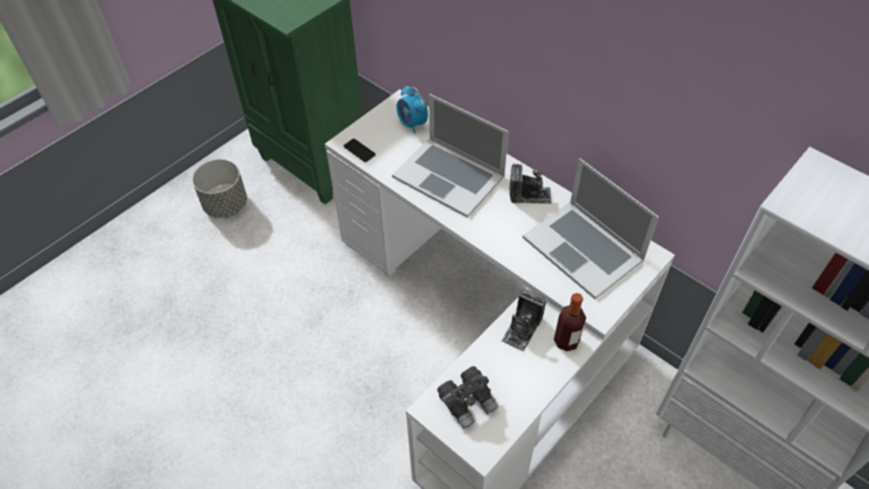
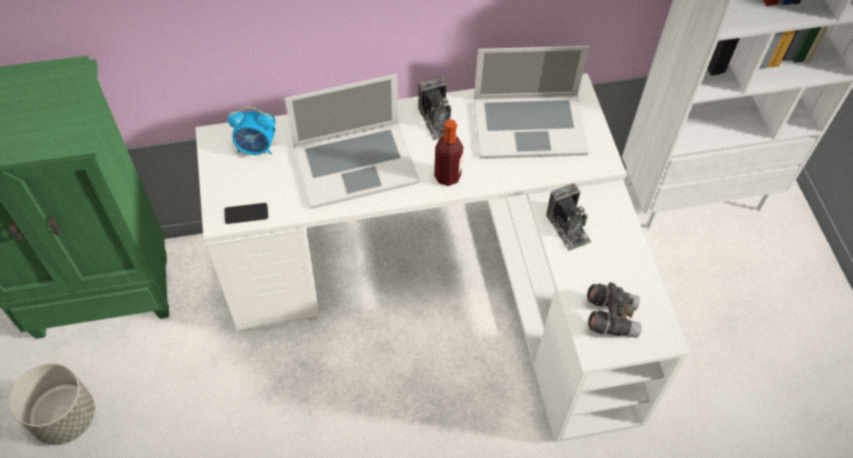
camera: 55 degrees left, 5 degrees up
camera [510,164,552,204] -> camera turned 120 degrees clockwise [418,77,451,141]
bottle [554,293,586,351] -> bottle moved to [434,119,463,186]

